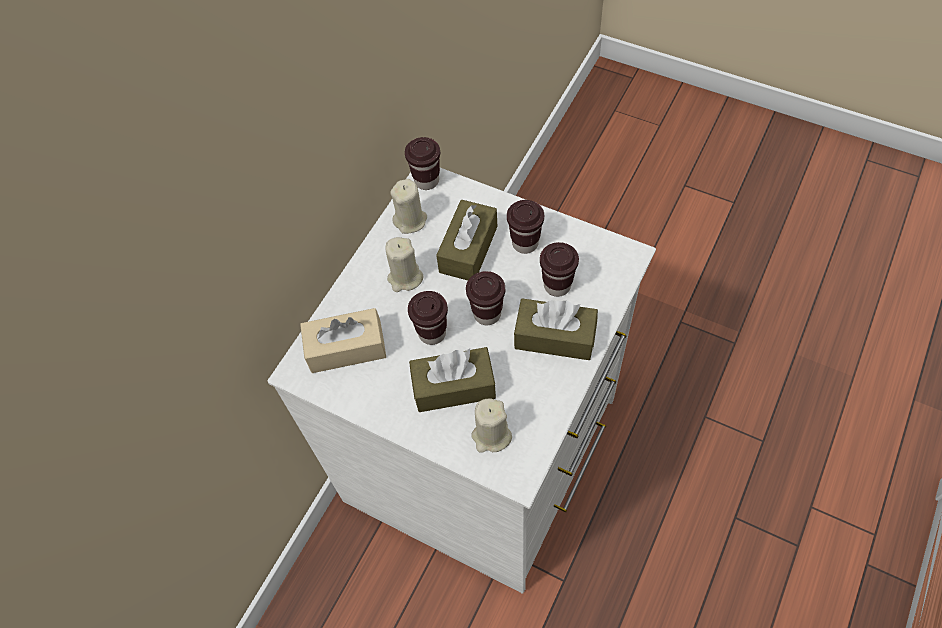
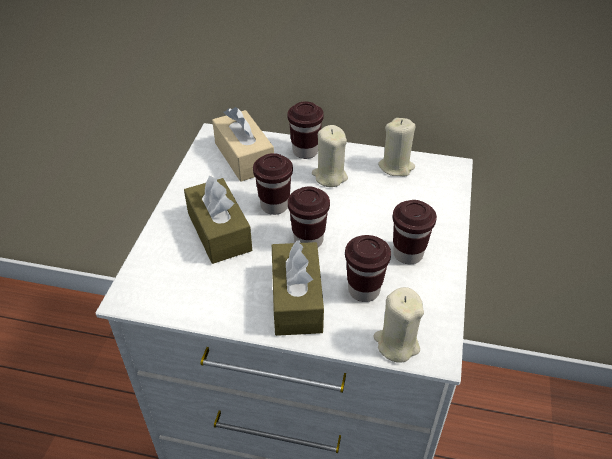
camera: 70 degrees right, 15 degrees down
brown cup [405,137,440,190] -> brown cup moved to [287,101,324,159]
brown tissue box [436,200,498,280] -> none
beige candle [471,398,512,453] -> beige candle moved to [373,287,424,363]

